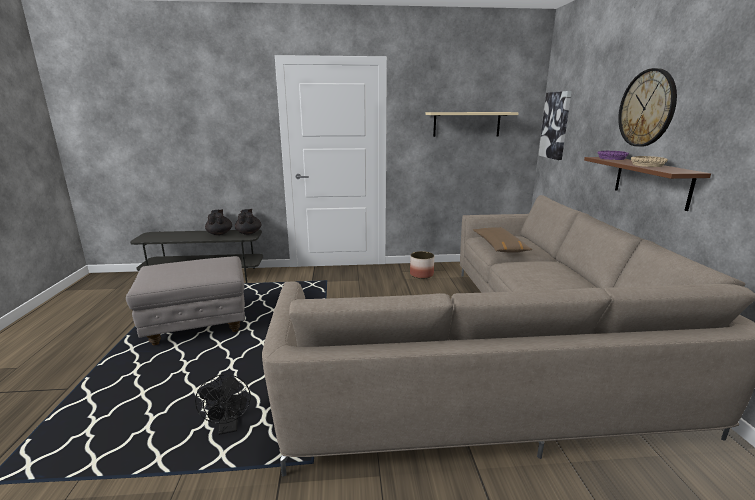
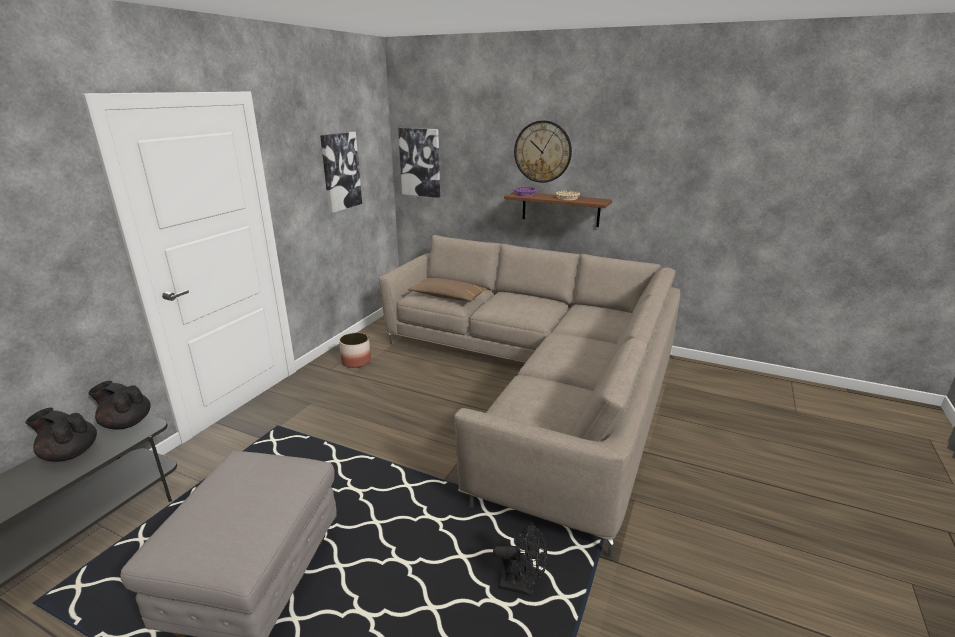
camera: 60 degrees left, 5 degrees up
beige shelf [425,112,519,137] -> picture [320,132,362,213]

